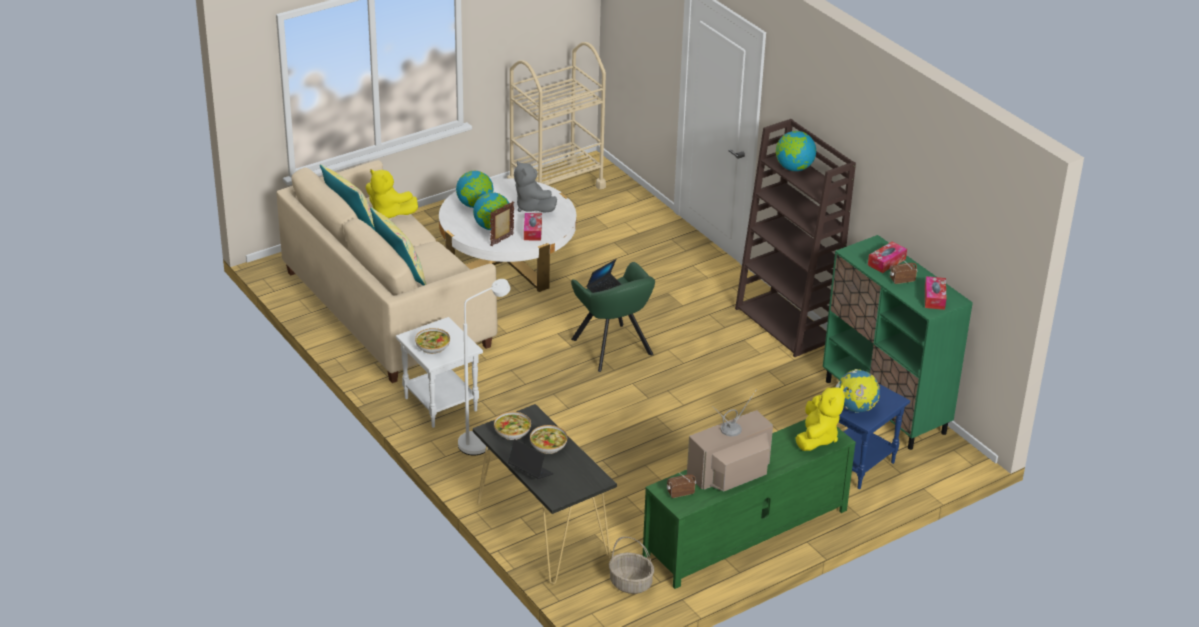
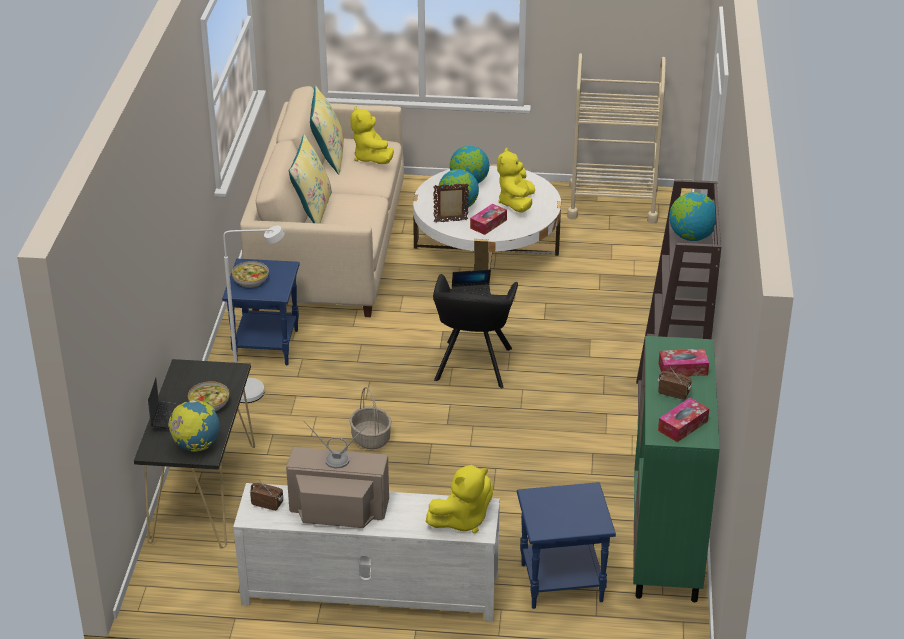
camera: 40 degrees right, 0 degrees up
white side table [396,317,483,428] -> blue side table [222,259,300,365]
bowl [494,412,531,440] -> none
grey plush toy [514,160,557,213] -> yellow plush toy [497,148,535,213]
green armchair [571,262,655,372] -> black armchair [433,274,518,388]
basket [609,537,654,594] -> basket moved to [350,387,392,449]
green tv stand [643,419,856,589] -> white tv stand [233,483,500,622]
globe [836,369,880,413] -> globe moved to [168,400,220,452]

